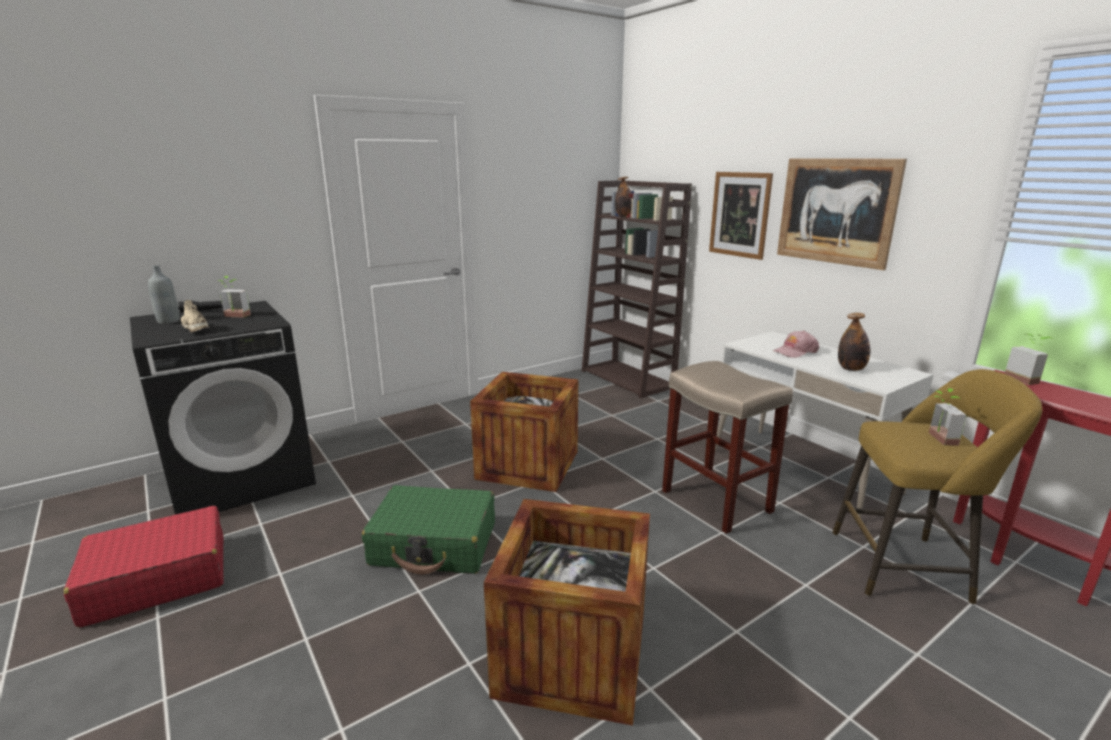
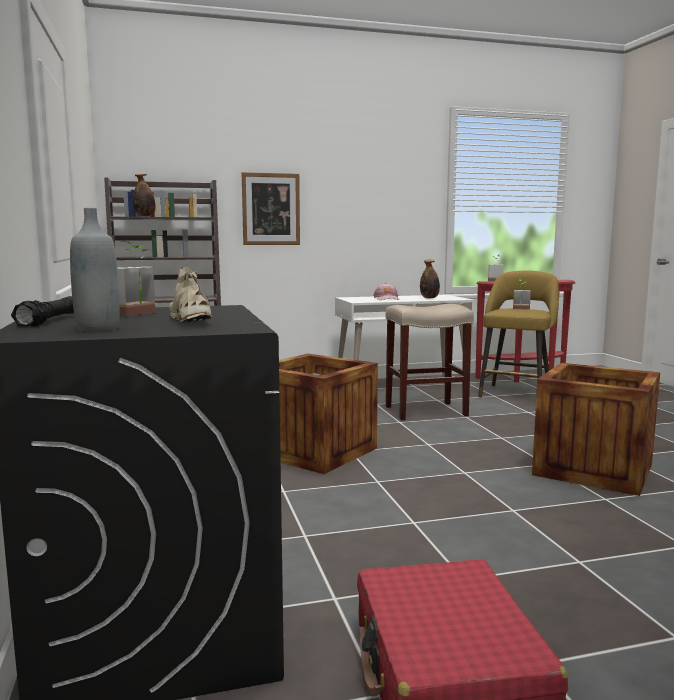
camera: 70 degrees left, 10 degrees down
beige shoe [181,300,209,333] -> beige shoe turned 90 degrees clockwise [170,267,212,323]
green suitcase [362,485,495,575] -> none
picture [777,158,907,270] -> none

